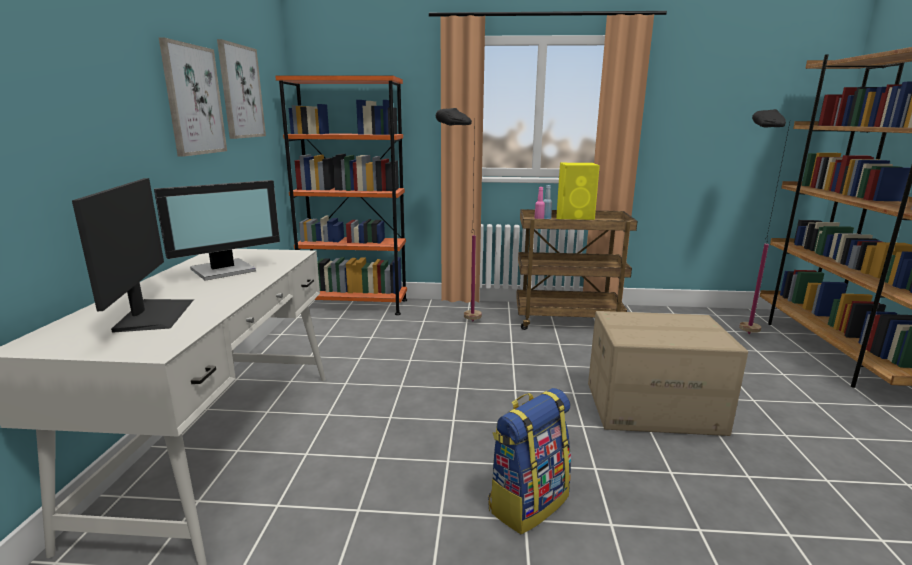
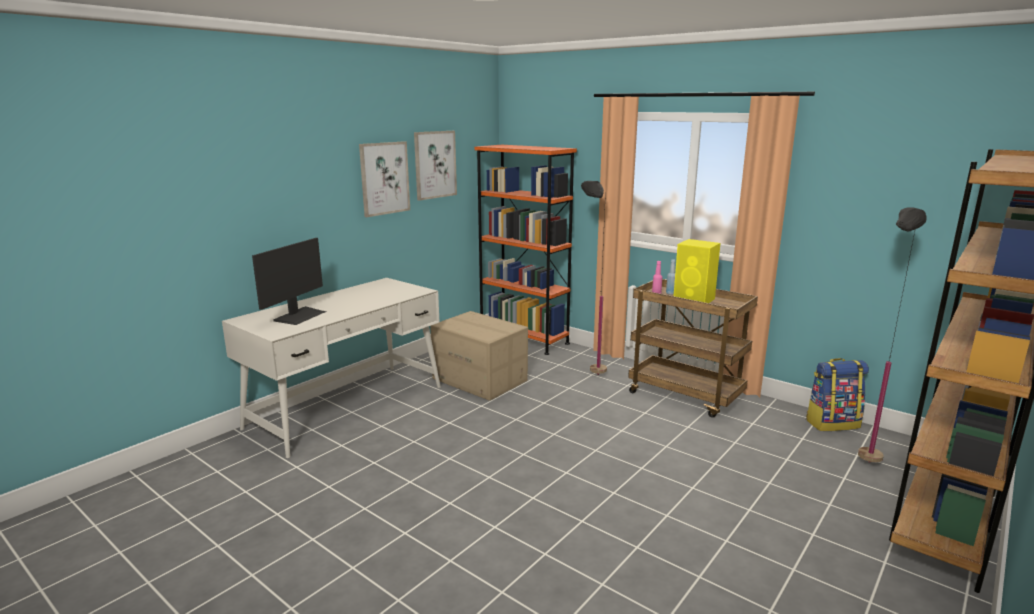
camera: 35 degrees right, 0 degrees up
monitor [154,180,280,281] -> none
backpack [488,388,571,534] -> backpack moved to [806,358,869,431]
cardboard box [588,311,748,436] -> cardboard box moved to [430,311,528,401]

